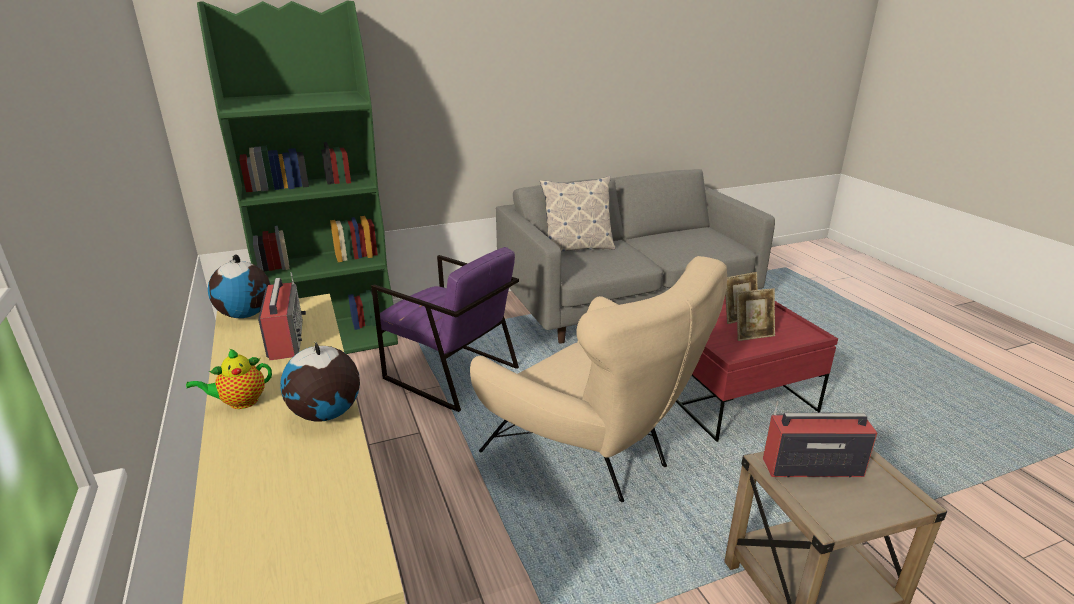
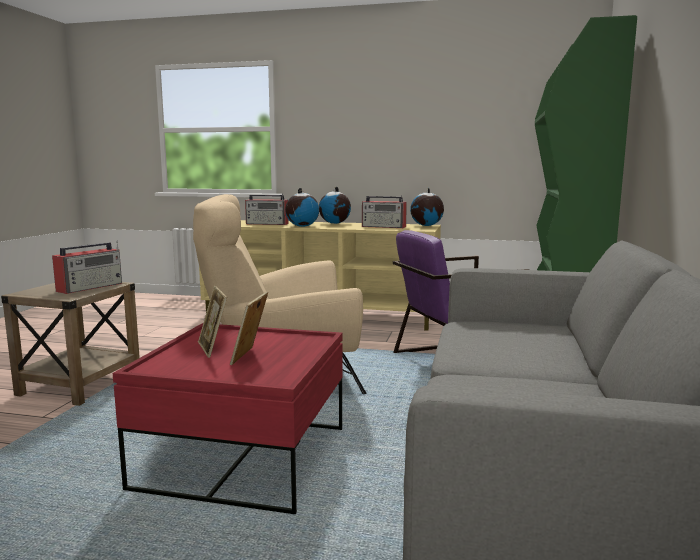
camera: 125 degrees right, 15 degrees down
teapot [186,349,272,409] -> globe [319,187,351,224]
pillow [540,176,615,252] -> none
picture frame [737,288,775,341] -> picture frame turned 45 degrees counterclockwise [198,286,227,358]
none -> radio [245,194,289,225]

